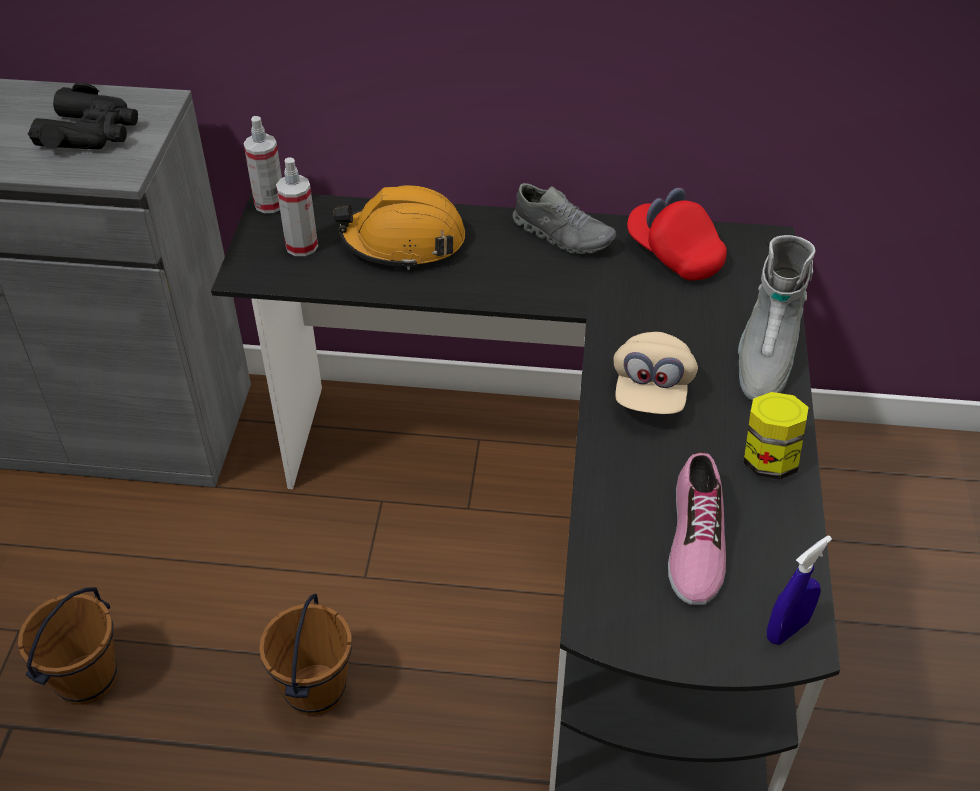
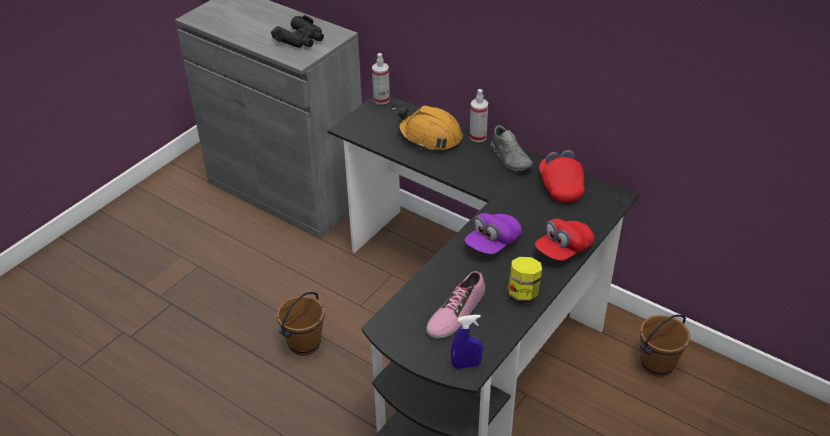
camera: 30 degrees right, 5 degrees down
brown bucket [18,587,117,705] -> brown bucket moved to [640,314,690,377]
spray bottle [276,157,318,256] -> spray bottle moved to [470,89,488,142]
beige cap [613,332,698,414] -> purple cap [465,213,522,254]
grey boot [738,235,815,401] -> red cap [535,219,594,261]

